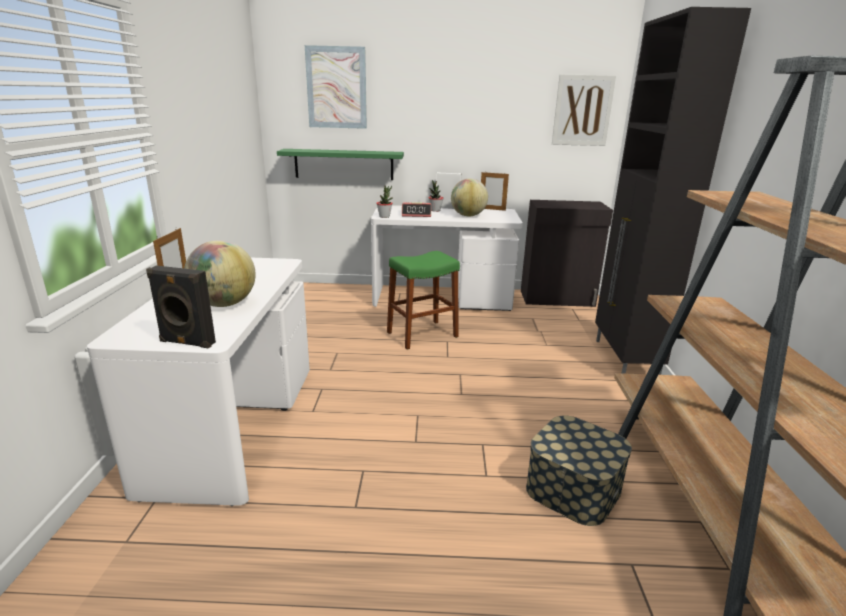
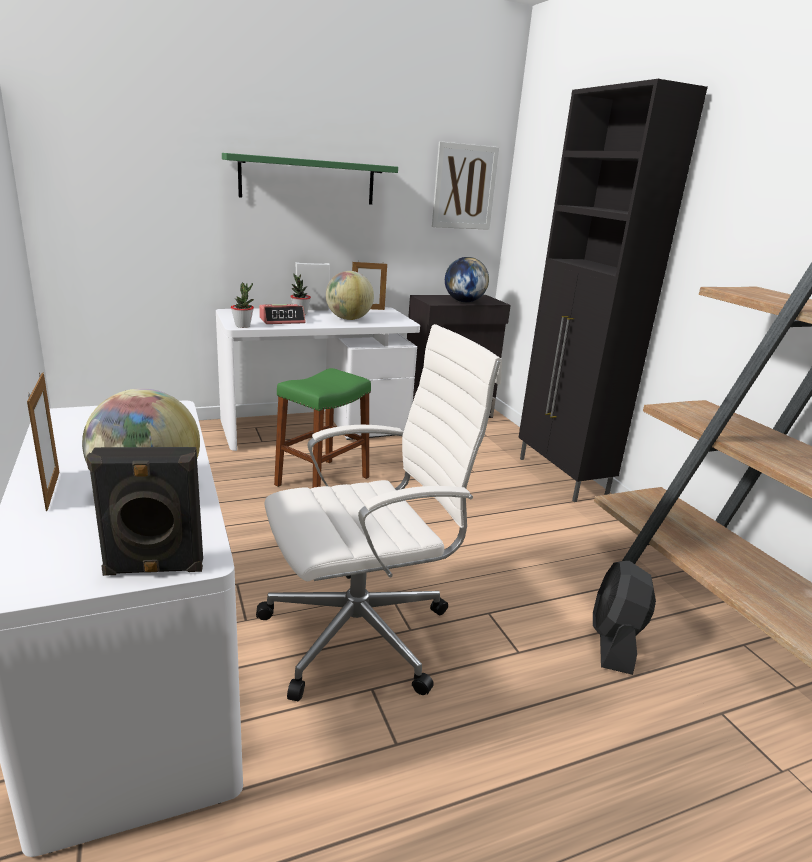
camera: 25 degrees left, 0 degrees up
green shelf [277,149,404,180] -> green shelf moved to [222,153,398,205]
picture [305,45,367,129] -> none
storage box [526,416,632,526] -> black fan [593,561,656,675]
none -> white office chair [256,324,502,701]
none -> globe [445,257,489,302]

